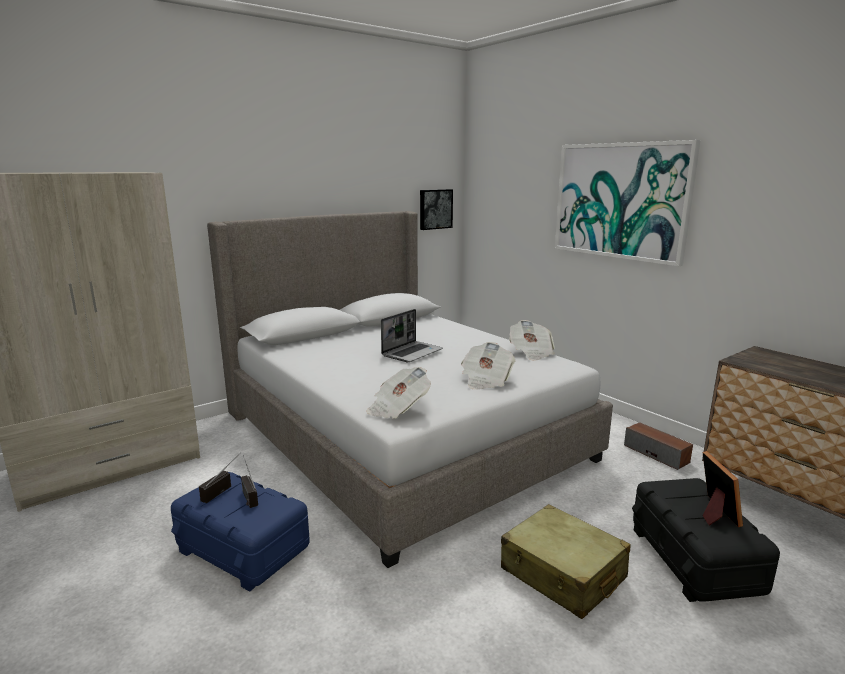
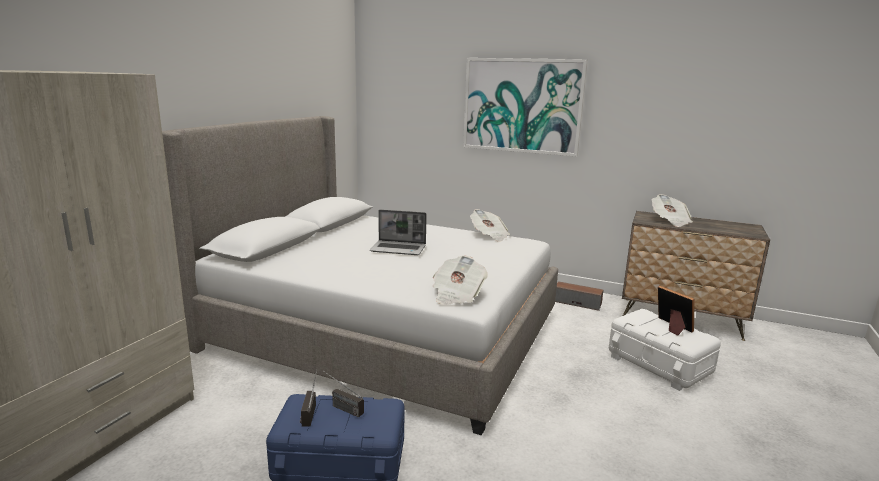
camera: 30 degrees left, 0 degrees up
laptop [381,309,443,362] -> laptop turned 90 degrees clockwise [370,210,427,255]
picture [420,189,453,230] -> none
newspaper [461,342,515,390] -> newspaper moved to [652,194,693,227]
beige suitcase [501,504,631,619] -> none
black storage box [632,478,780,602] -> white storage box [609,309,721,391]

